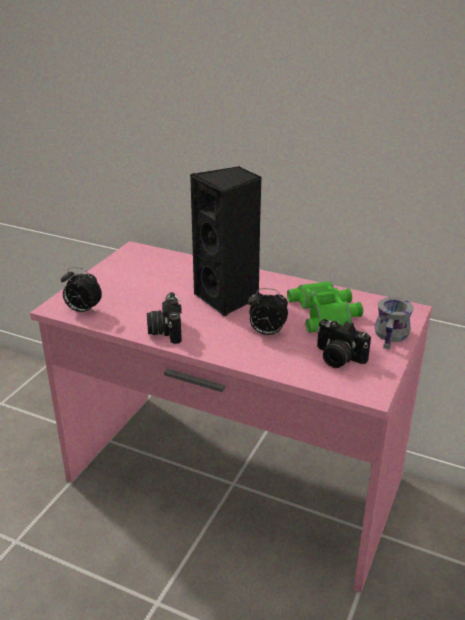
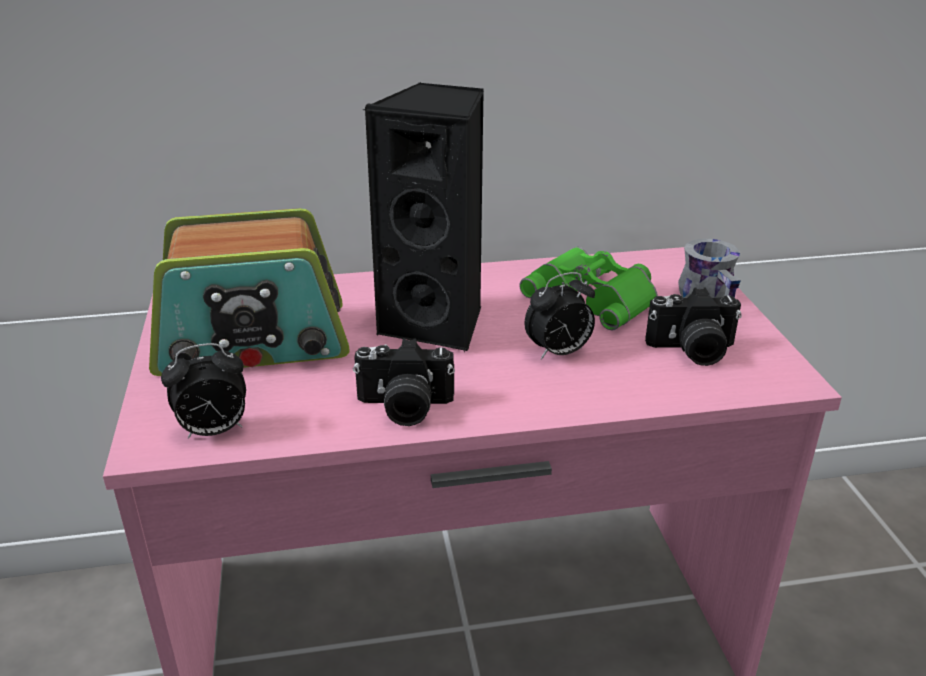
camera: 35 degrees left, 0 degrees up
camera [147,292,182,344] -> camera turned 45 degrees counterclockwise [353,338,455,426]
none -> radio [149,208,349,376]

